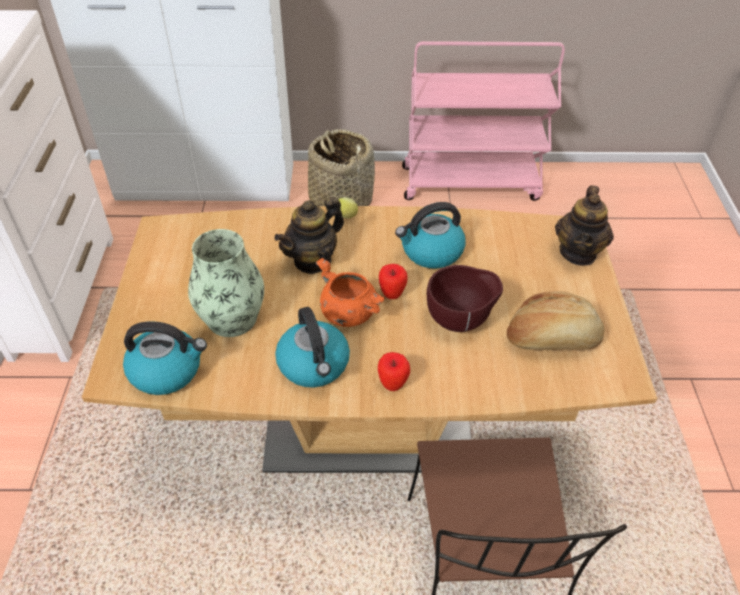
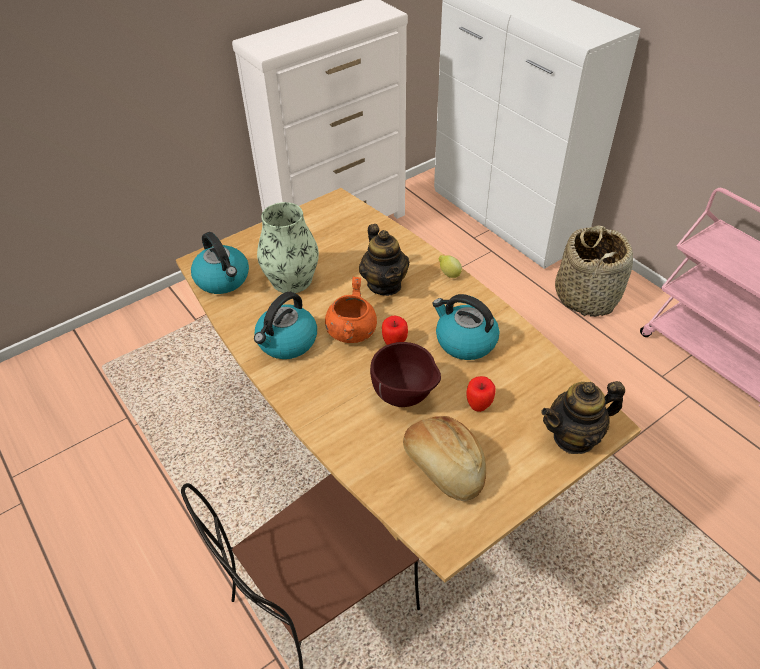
camera: 55 degrees right, 0 degrees up
teapot [274,197,344,274] -> teapot turned 120 degrees counterclockwise [359,224,409,296]
apple [378,352,410,391] -> apple moved to [467,376,496,412]

